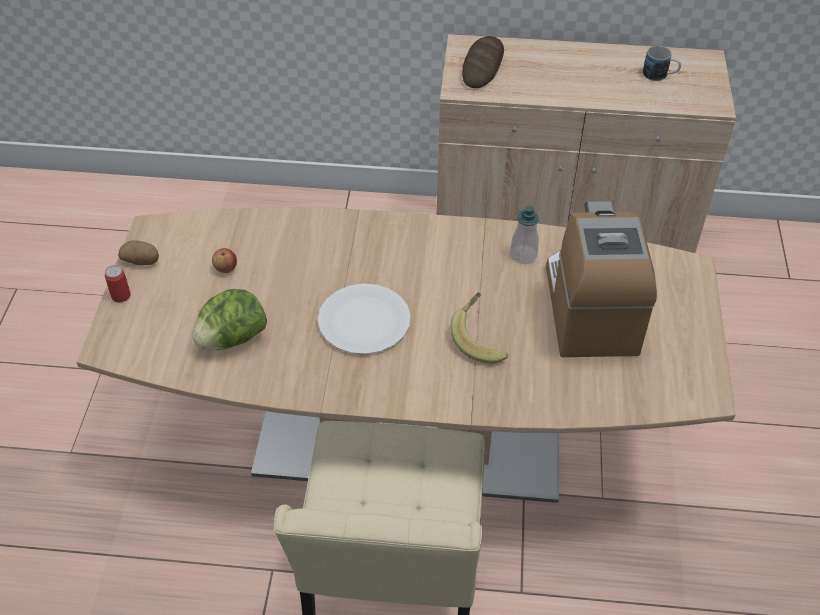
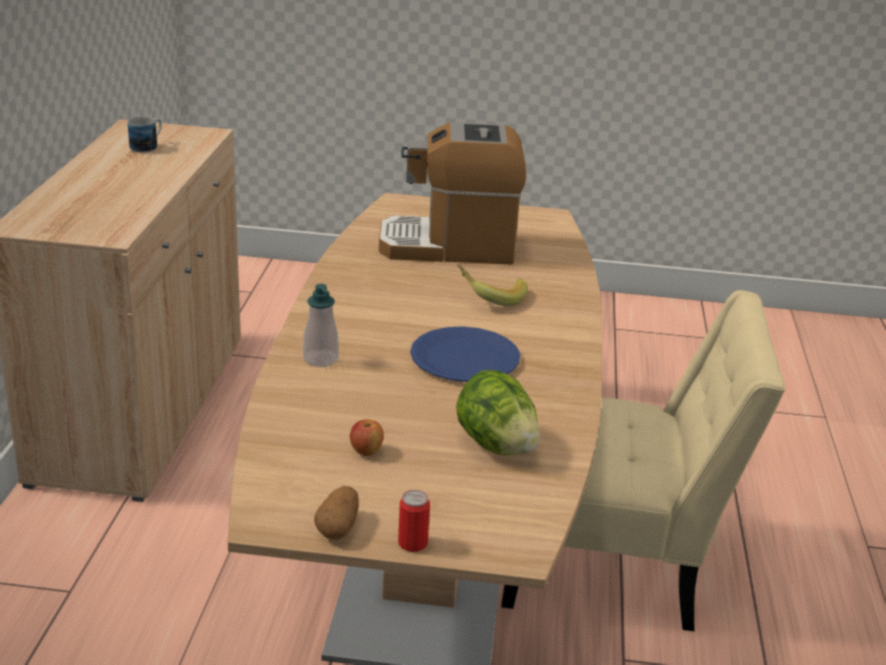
camera: 90 degrees left, 20 degrees down
white plate [318,284,411,354] -> blue plate [410,326,520,382]
bread [462,36,504,88] -> none
soap dispenser [510,206,539,264] -> soap dispenser moved to [303,284,339,367]

